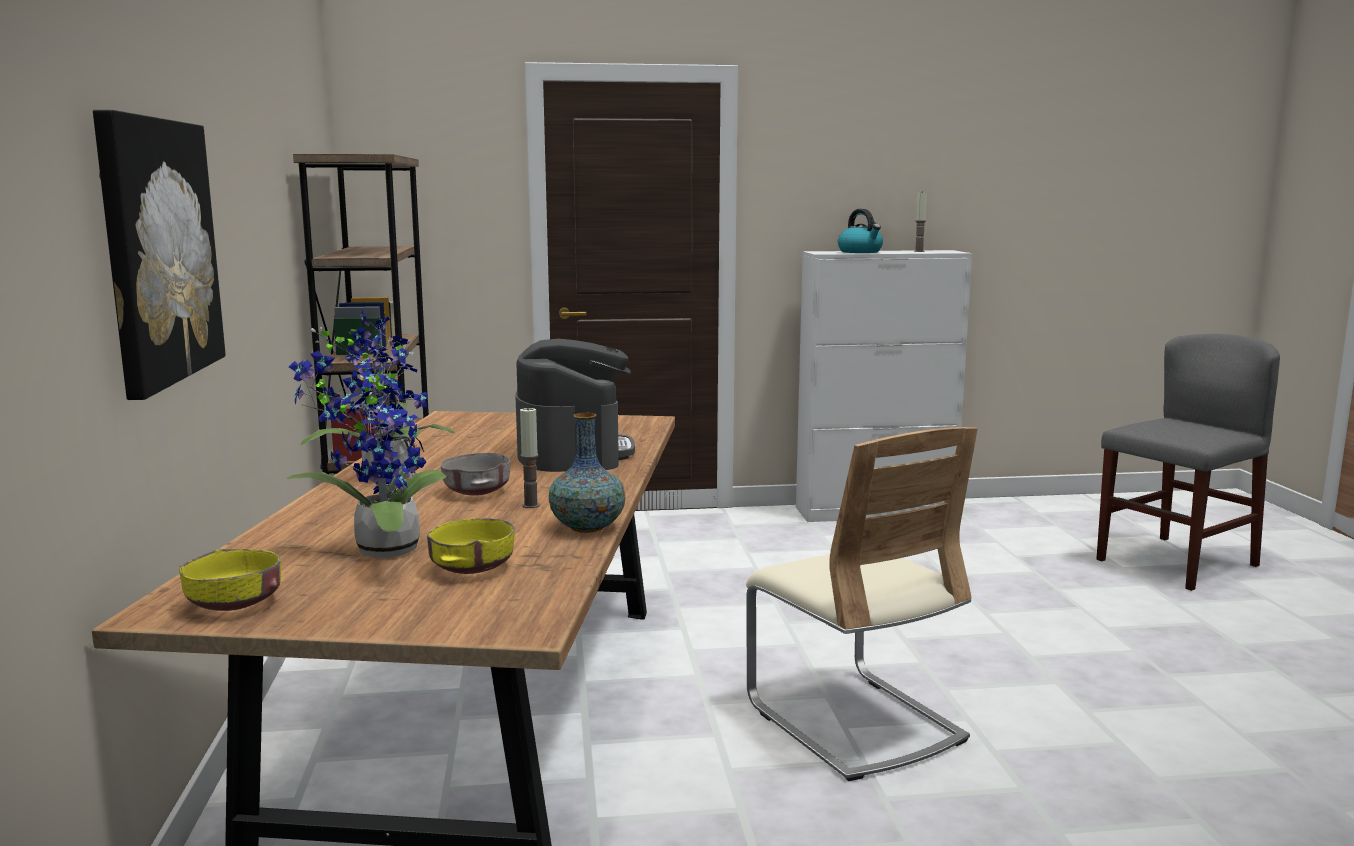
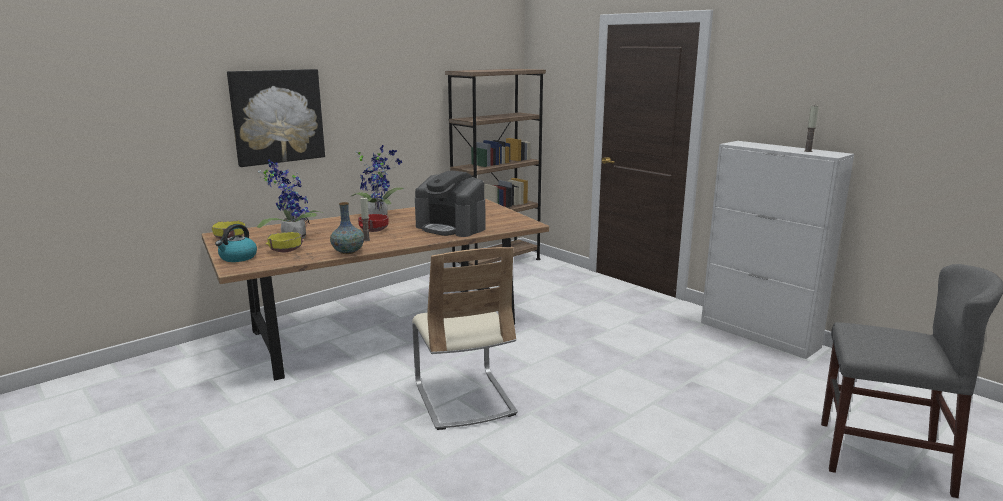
camera: 55 degrees right, 5 degrees up
grey bowl [441,453,510,496] -> red bowl [358,214,389,232]
coffee machine [515,339,635,472] -> coffee machine turned 75 degrees clockwise [415,170,486,237]
beige chair [746,427,978,781] -> beige chair turned 45 degrees counterclockwise [412,247,518,430]
kettle [838,209,883,253] -> kettle moved to [215,224,257,262]

